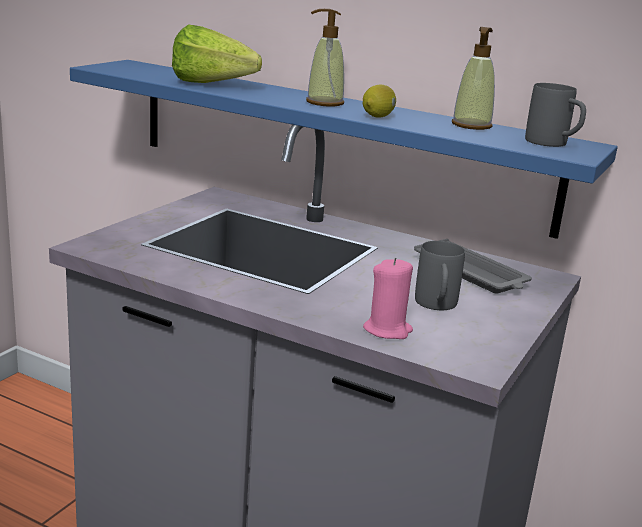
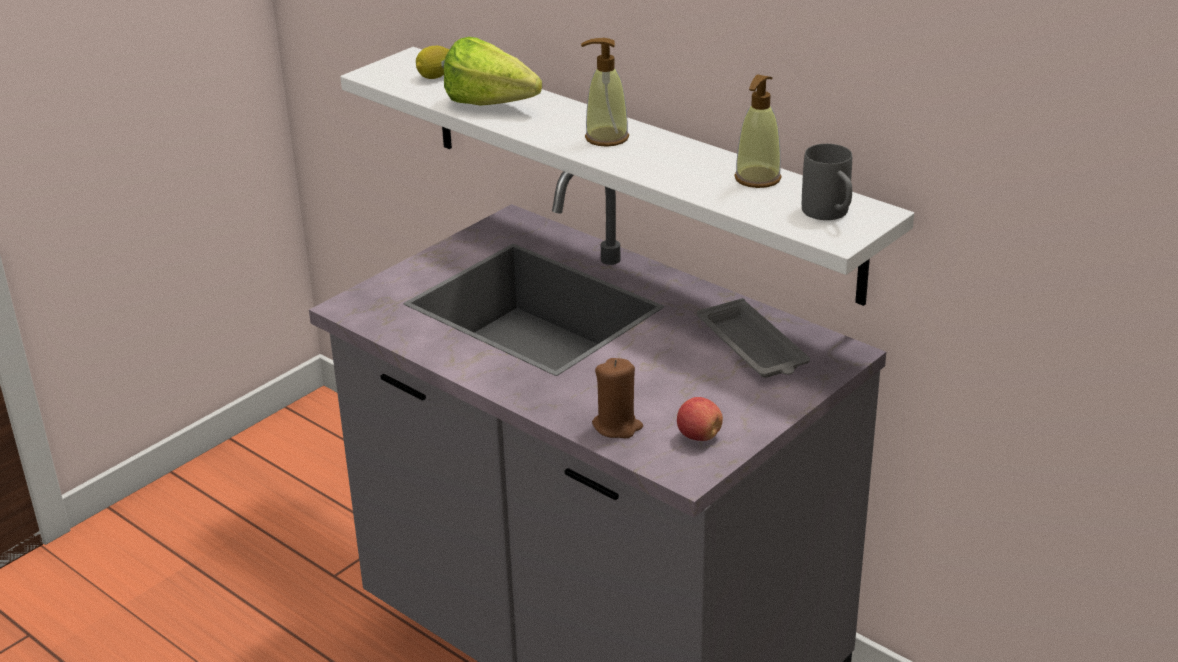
camera: 15 degrees right, 10 degrees up
blue shelf [70,60,618,239] -> white shelf [340,47,914,306]
lemon [363,85,396,118] -> lemon moved to [416,46,449,79]
pink candle [363,258,413,339] -> brown candle [592,358,643,438]
grey mug [415,241,465,310] -> none
none -> apple [677,397,723,441]

